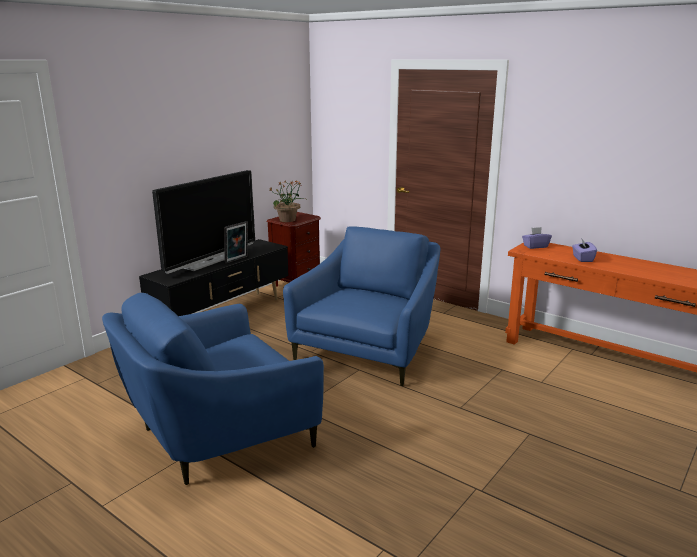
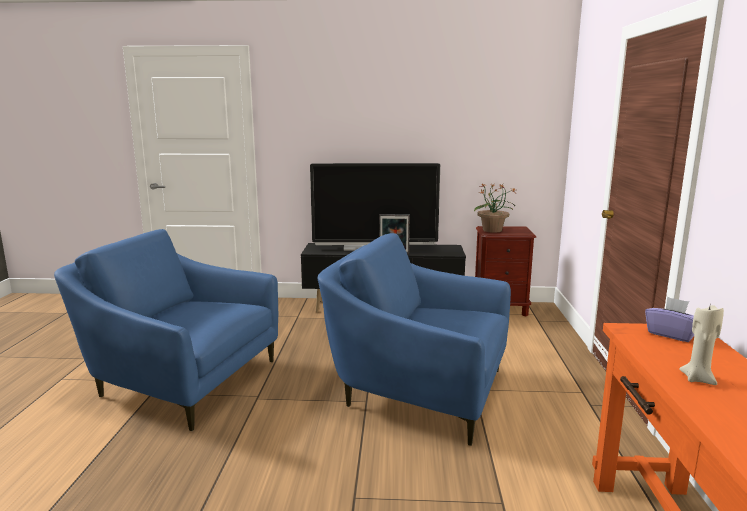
camera: 55 degrees right, 5 degrees down
blue armchair [283,226,440,386] -> blue armchair turned 150 degrees counterclockwise [318,233,511,446]
purple tissue box [572,238,597,262] -> beige candle [679,305,724,385]

